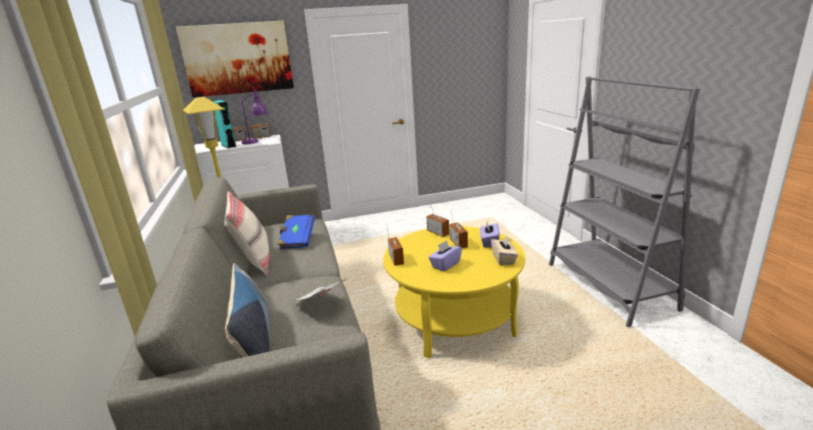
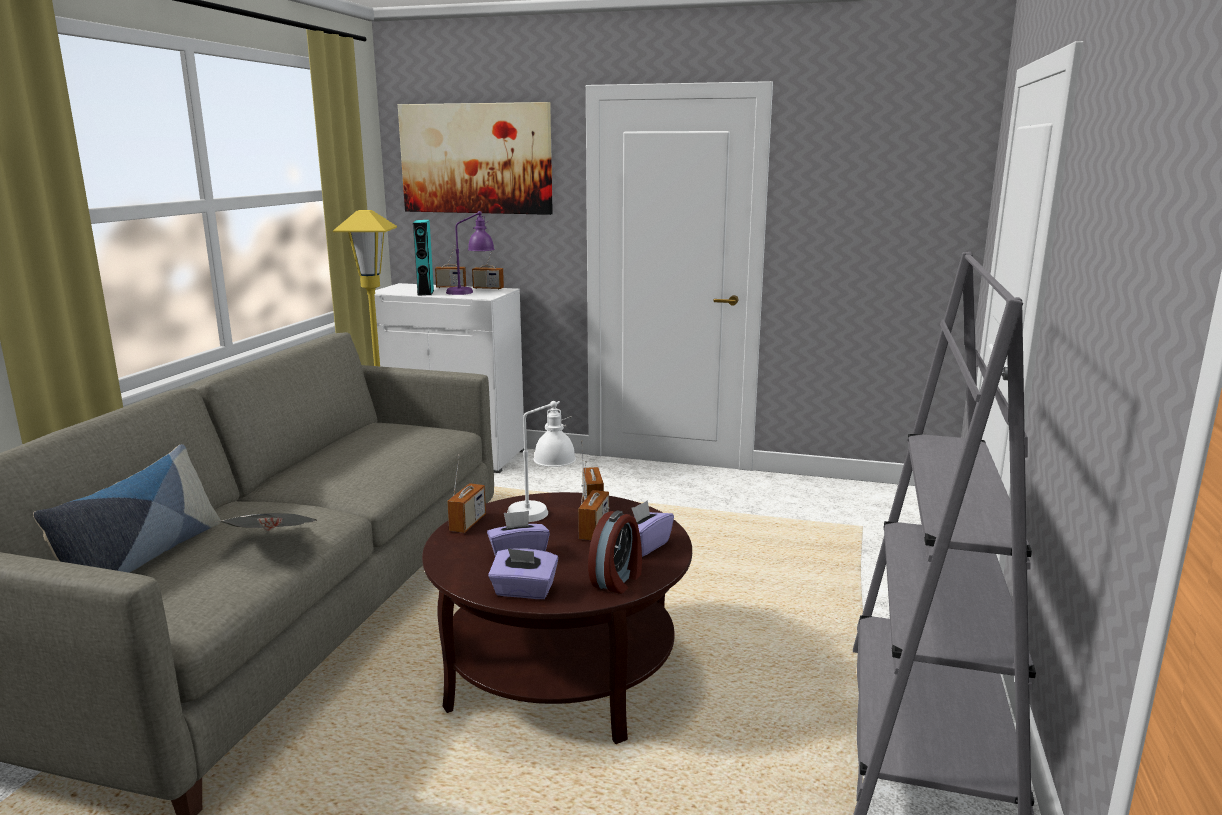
camera: 30 degrees right, 5 degrees down
beige pillow [224,191,270,275] -> none
blue book [278,215,315,249] -> none
yellow coffee table [383,226,525,358] -> brown coffee table [422,492,692,744]
beige tissue box [491,236,518,266] -> alarm clock [588,511,642,594]
none -> purple tissue box [488,548,558,599]
none -> white table lamp [507,401,576,522]

